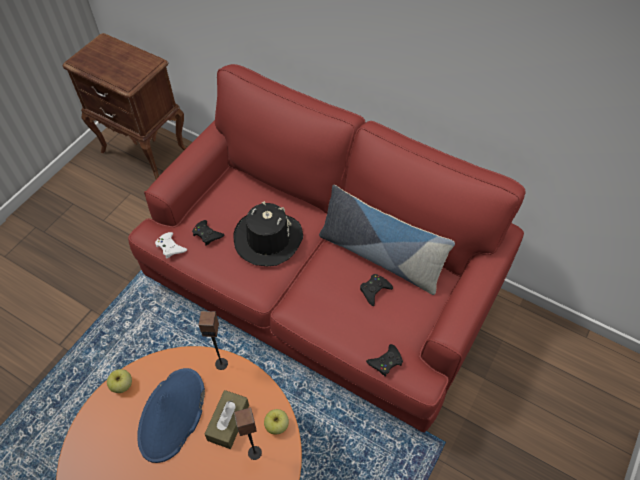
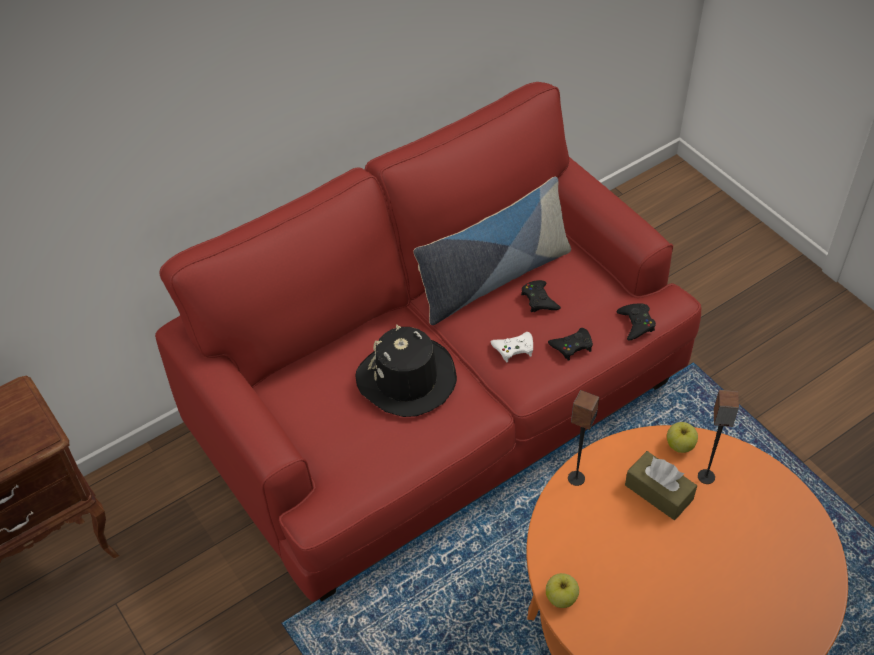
camera: 65 degrees left, 5 degrees down
blue hat [137,368,205,463] -> none
white game controller [155,232,187,259] -> white game controller moved to [491,332,533,362]
black game controller [192,220,224,246] -> black game controller moved to [548,328,593,361]

